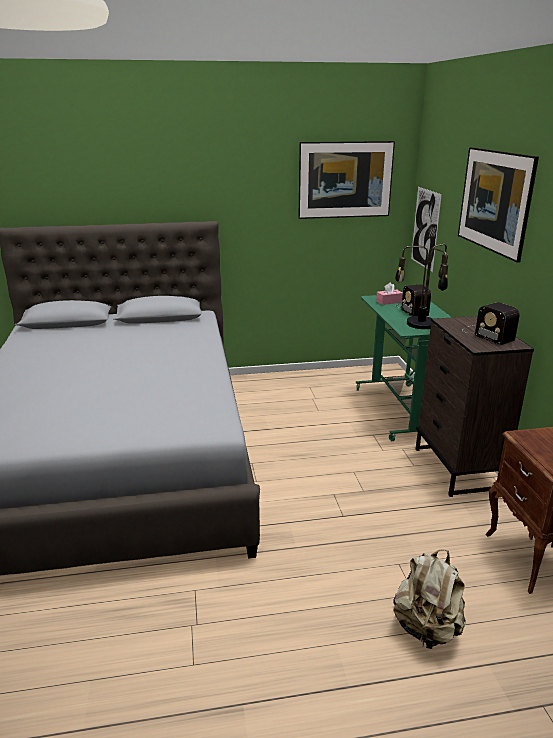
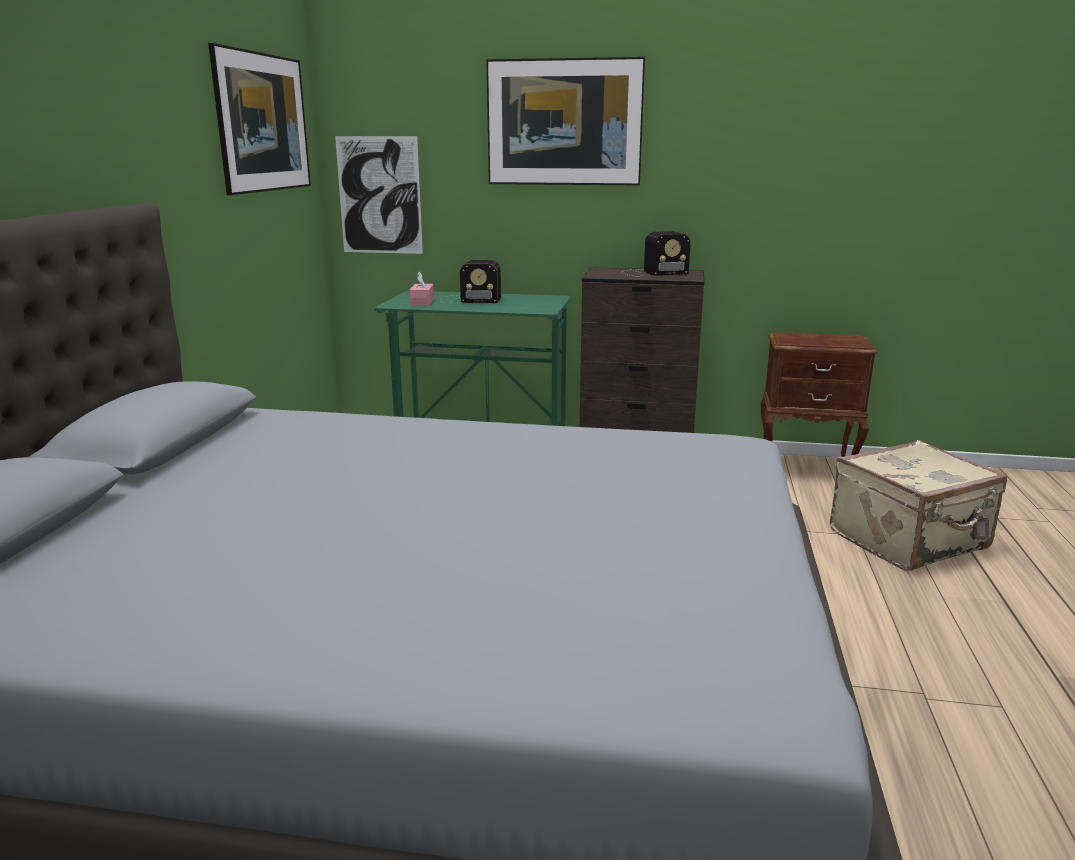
camera: 70 degrees left, 5 degrees down
beige backpack [393,549,466,649] -> beige suitcase [830,440,1007,571]
table lamp [395,243,448,329] -> none

